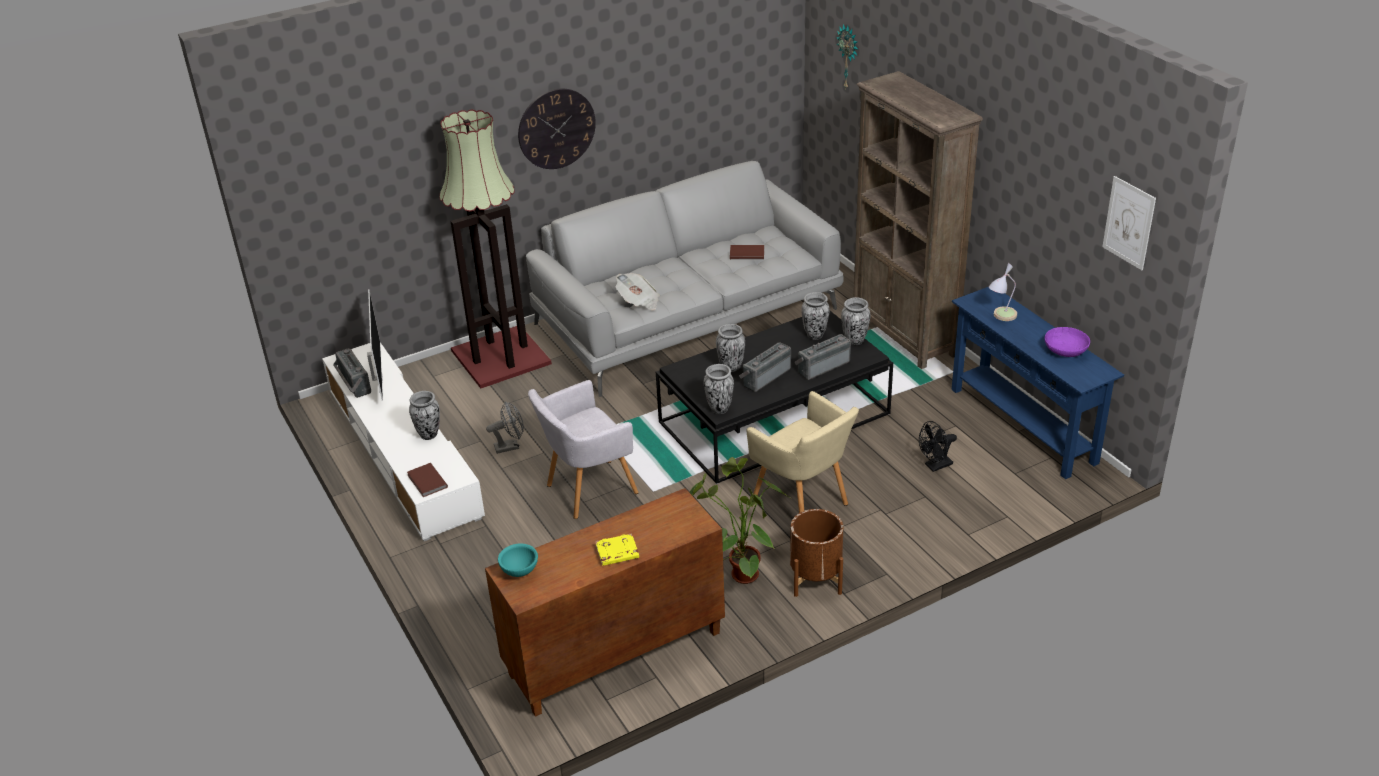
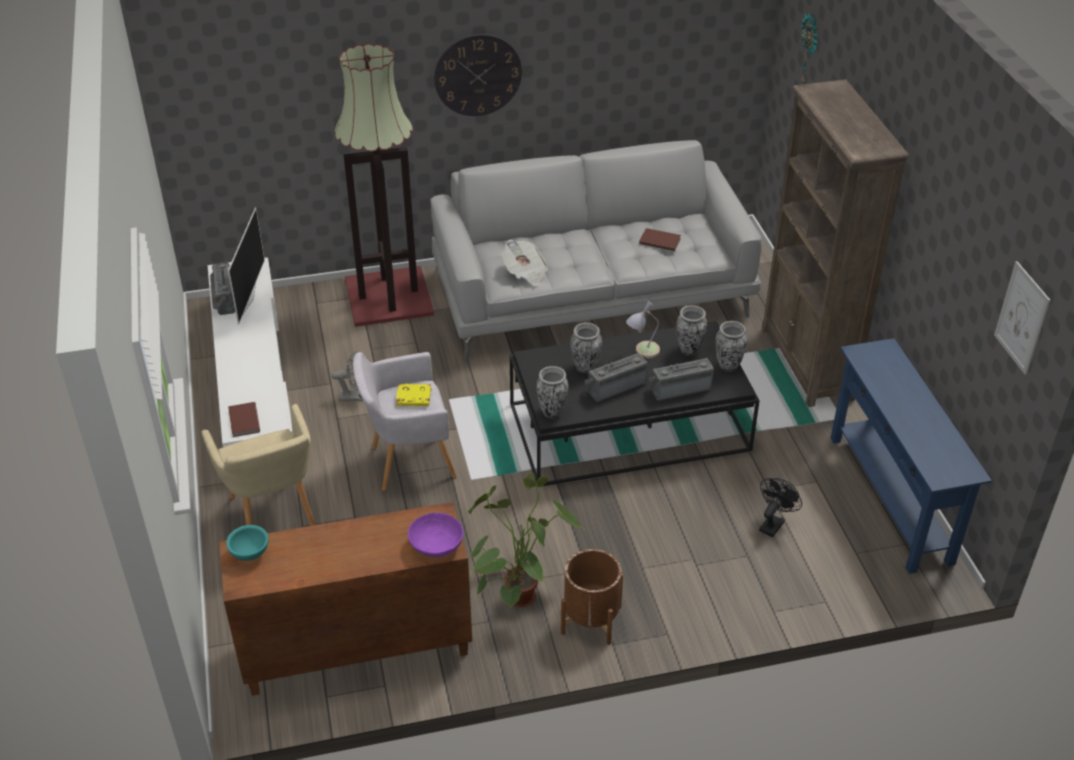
camera: 15 degrees right, 5 degrees up
vase [409,391,440,440] -> none
yellow book [595,533,639,566] -> yellow book moved to [396,384,431,406]
beige armchair [746,391,859,513] -> beige armchair moved to [201,404,316,526]
black fan [919,421,957,472] -> black fan turned 135 degrees clockwise [759,478,802,537]
table lamp [989,263,1017,321] -> table lamp moved to [626,300,660,358]
purple bowl [1045,327,1090,357] -> purple bowl moved to [408,512,464,557]

